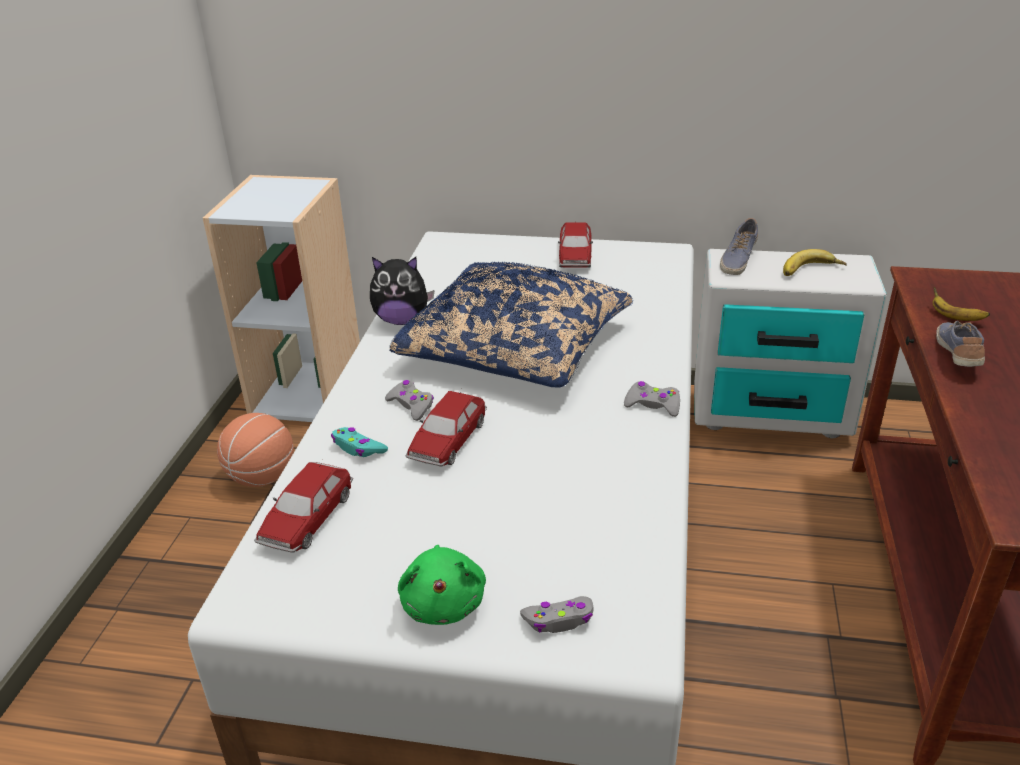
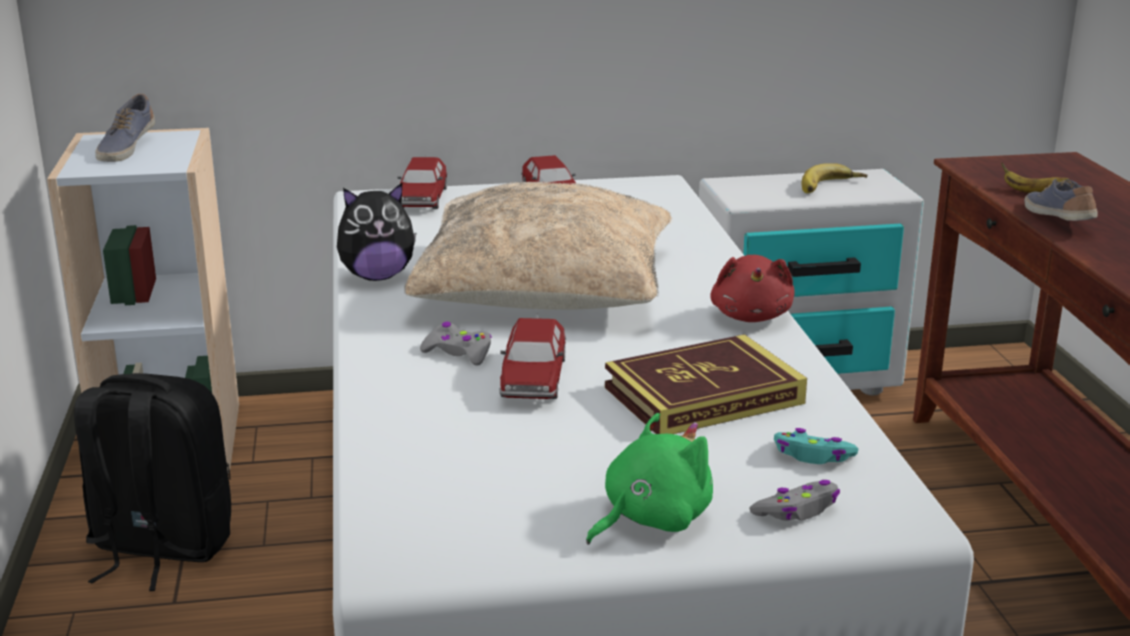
camera: 20 degrees left, 10 degrees down
basketball [217,413,294,487] -> black backpack [74,373,231,591]
toy car [254,462,353,553] -> toy car moved to [398,157,448,209]
turquoise game controller [331,427,388,457] -> turquoise game controller moved to [774,428,858,464]
blue pillow [389,262,633,388] -> beige pillow [404,181,672,310]
green plush toy [398,545,486,625] -> green plush toy turned 105 degrees counterclockwise [586,413,713,544]
grey game controller [624,381,680,417] -> red plush toy [710,255,795,322]
shoe [720,218,758,275] -> shoe moved to [95,94,155,162]
none -> book [605,334,807,434]

